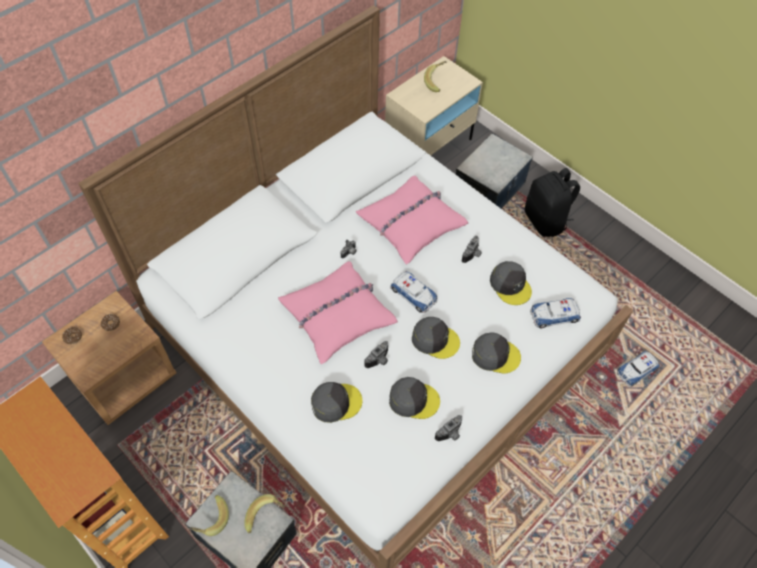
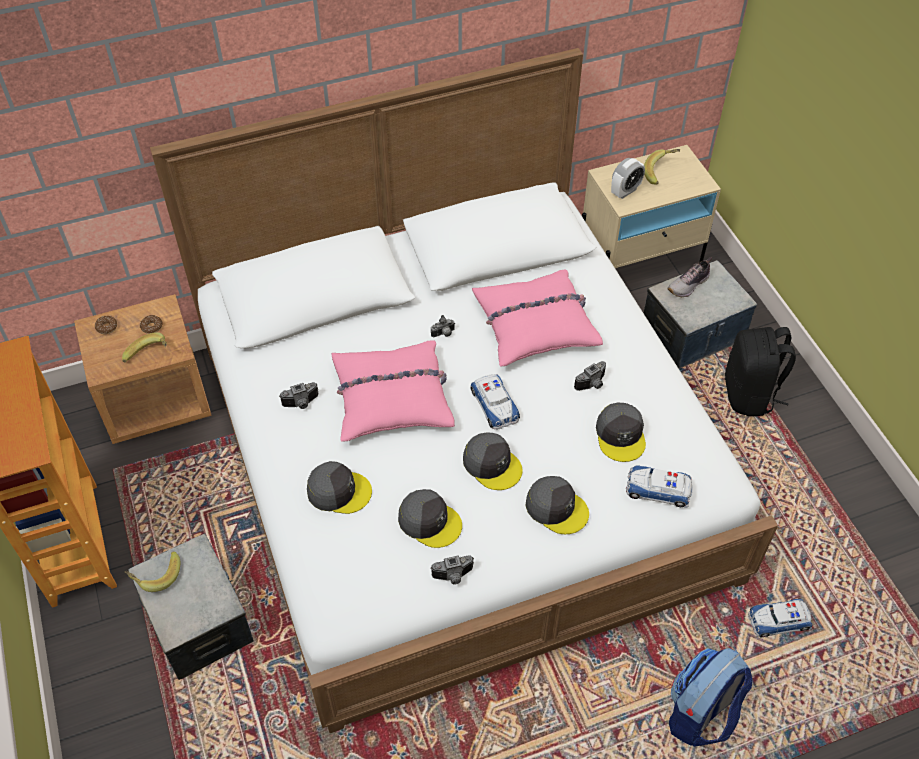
camera: 25 degrees right, 5 degrees down
banana [244,494,285,533] -> banana moved to [122,332,167,362]
camera [365,341,388,368] -> camera moved to [279,382,319,409]
none -> alarm clock [611,158,645,199]
none -> shoe [667,257,712,297]
none -> backpack [669,648,753,747]

